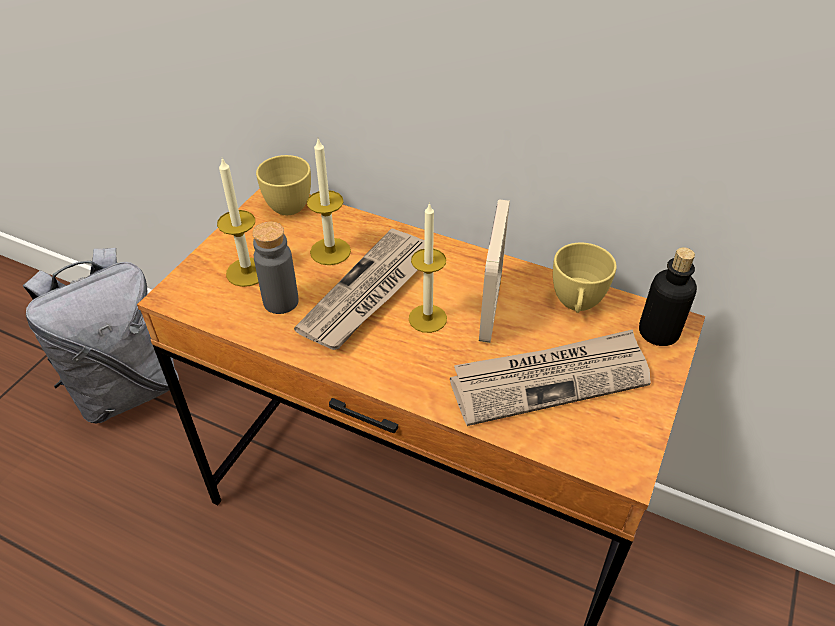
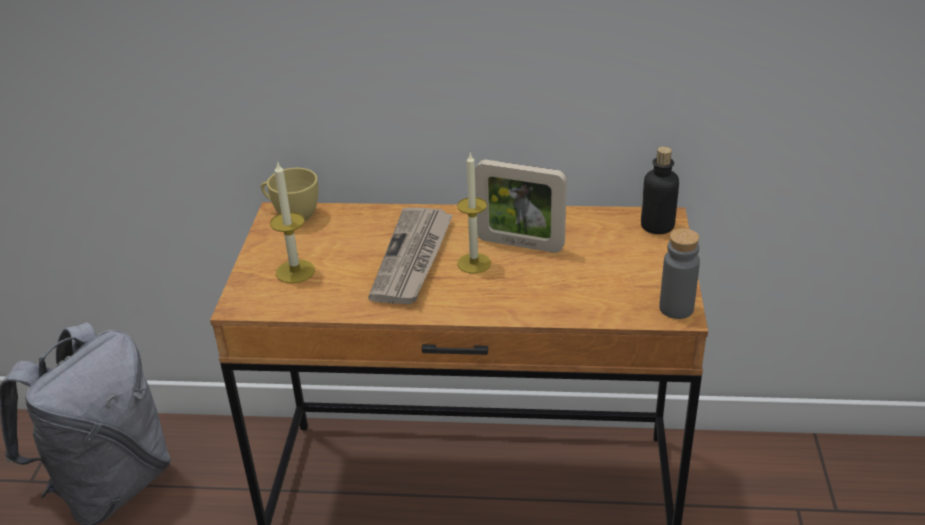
camera: 20 degrees left, 10 degrees down
grey bottle [252,222,299,314] -> grey bottle moved to [659,228,700,319]
candle [307,139,351,265] -> none
newspaper [450,329,651,426] -> none
picture frame [479,199,510,343] -> picture frame turned 120 degrees clockwise [475,160,567,253]
yellow cup [553,242,617,313] -> none

